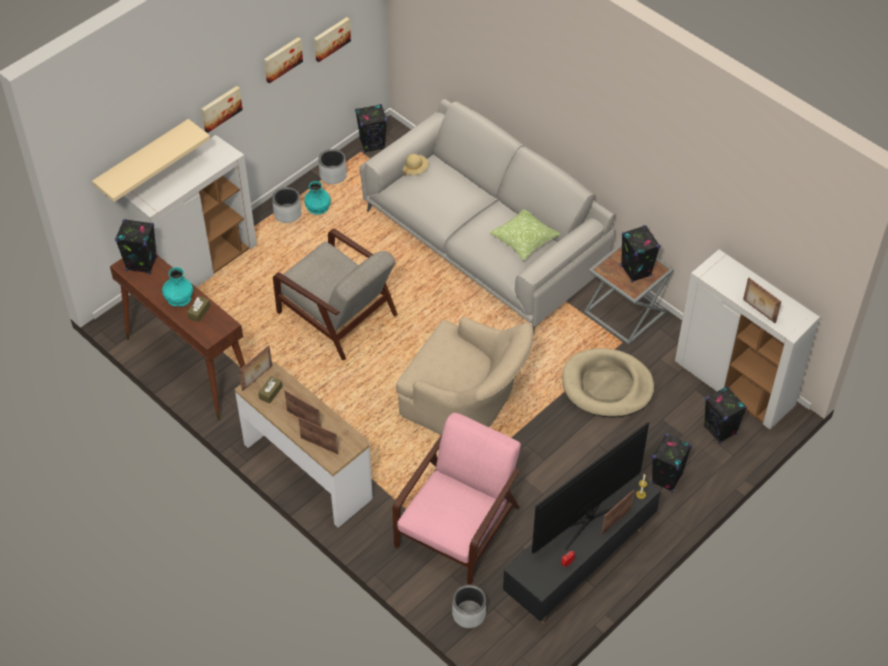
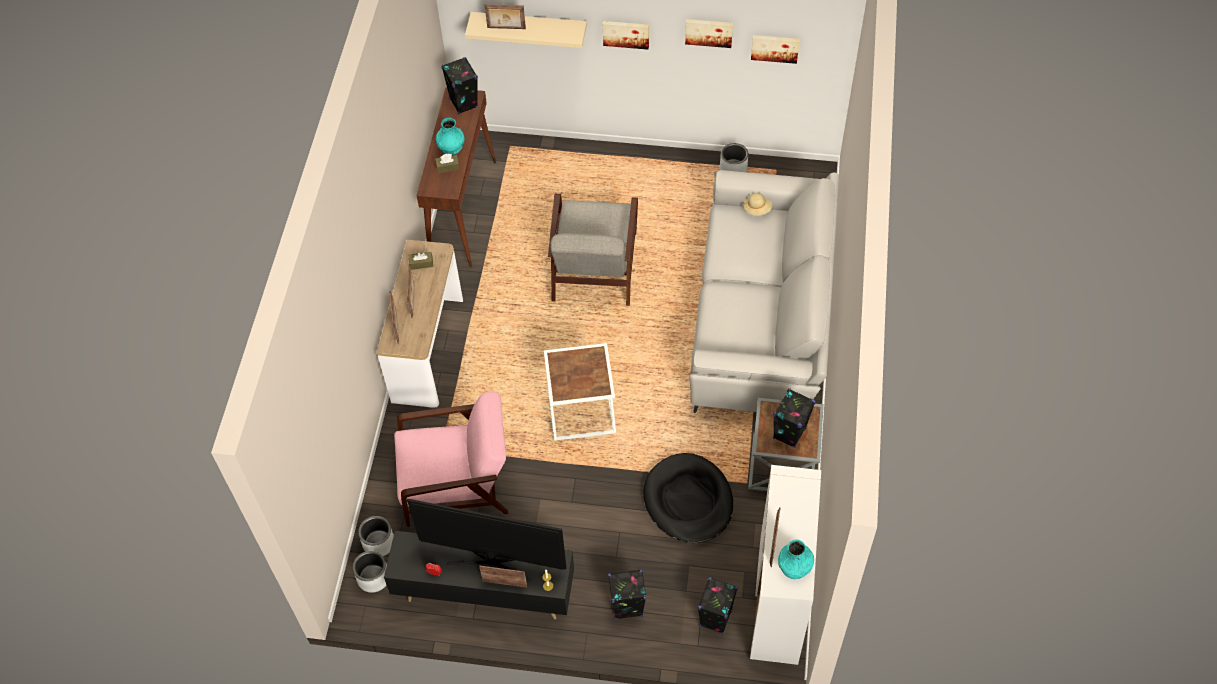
camera: 55 degrees right, 5 degrees up
white cabinet [123,135,257,287] -> none
picture frame [239,345,272,391] -> picture frame moved to [485,4,526,29]
grey planter [272,187,302,223] -> grey planter moved to [352,551,387,593]
turquoise vase [304,181,331,215] -> turquoise vase moved to [778,539,814,579]
black speaker [355,104,387,153] -> none
beige armchair [396,317,534,435] -> white side table [544,343,616,441]
pillow [489,209,561,261] -> none
beige dog bed [562,348,654,417] -> black dog bed [643,453,733,543]

